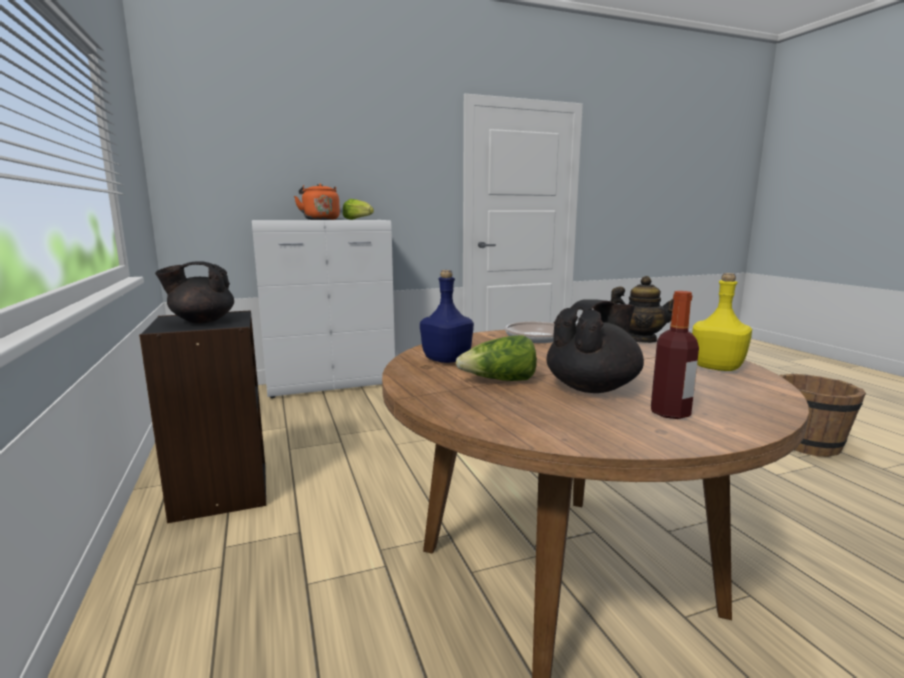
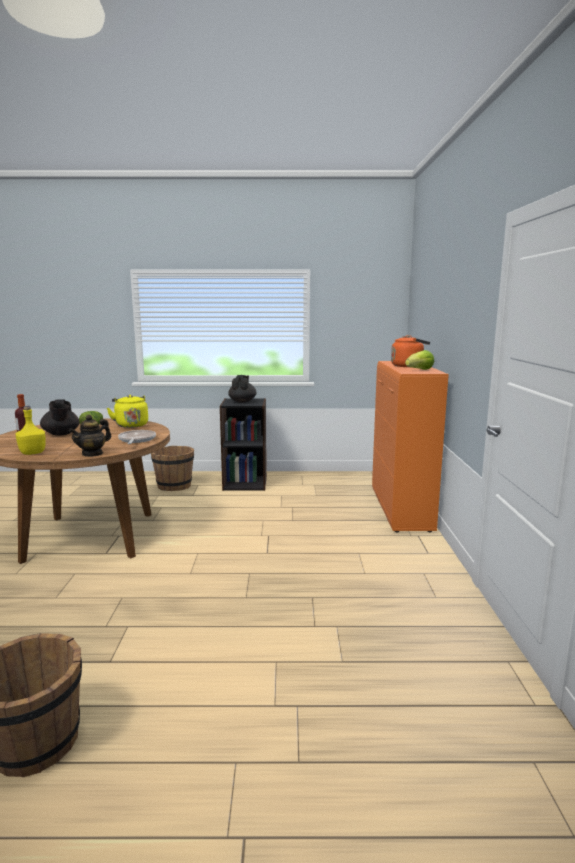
camera: 110 degrees right, 0 degrees up
white cabinet [252,220,395,398] -> orange cabinet [372,361,449,532]
blue bottle [420,270,474,363] -> yellow kettle [107,395,148,428]
none -> brown bucket [151,446,194,491]

